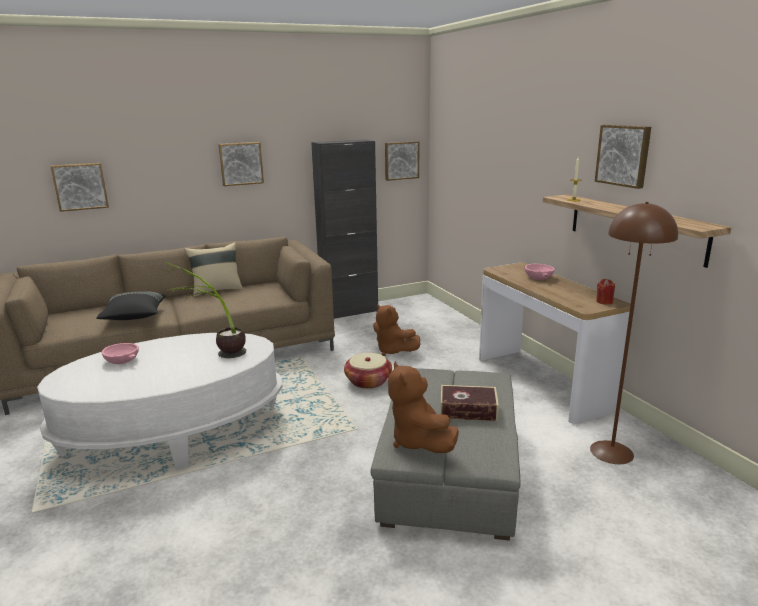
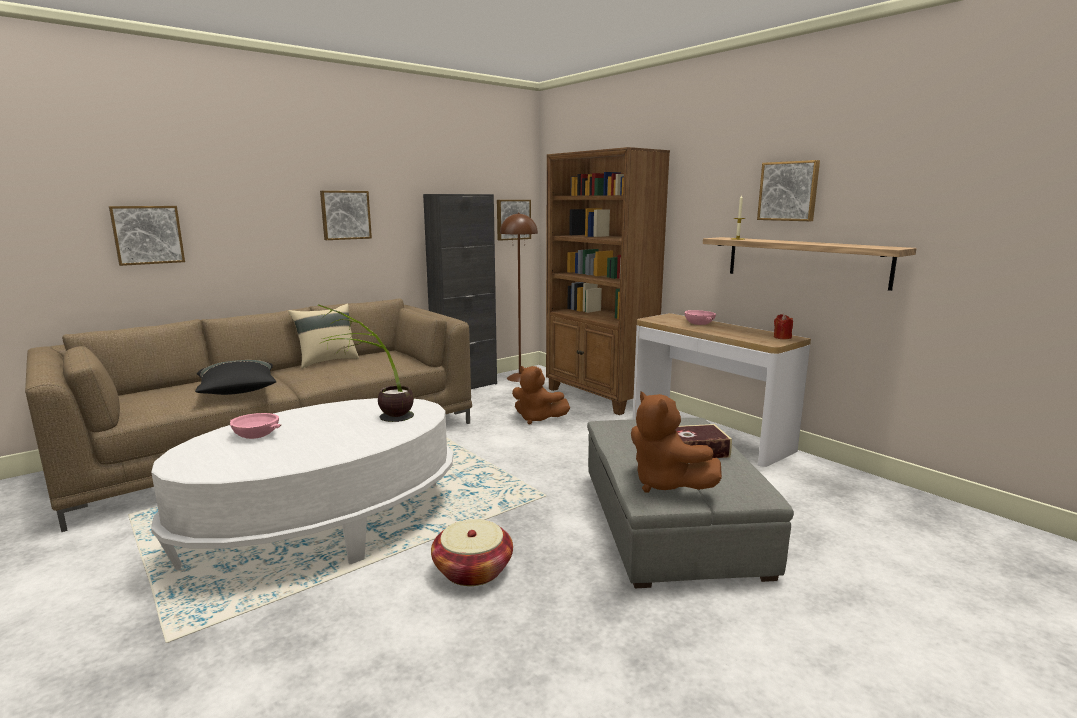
camera: 15 degrees left, 5 degrees down
basket [344,353,392,389] -> basket moved to [431,519,513,586]
brown floor lamp [590,202,678,464] -> brown floor lamp moved to [500,213,538,382]
none -> brown bookcase [546,147,670,415]

